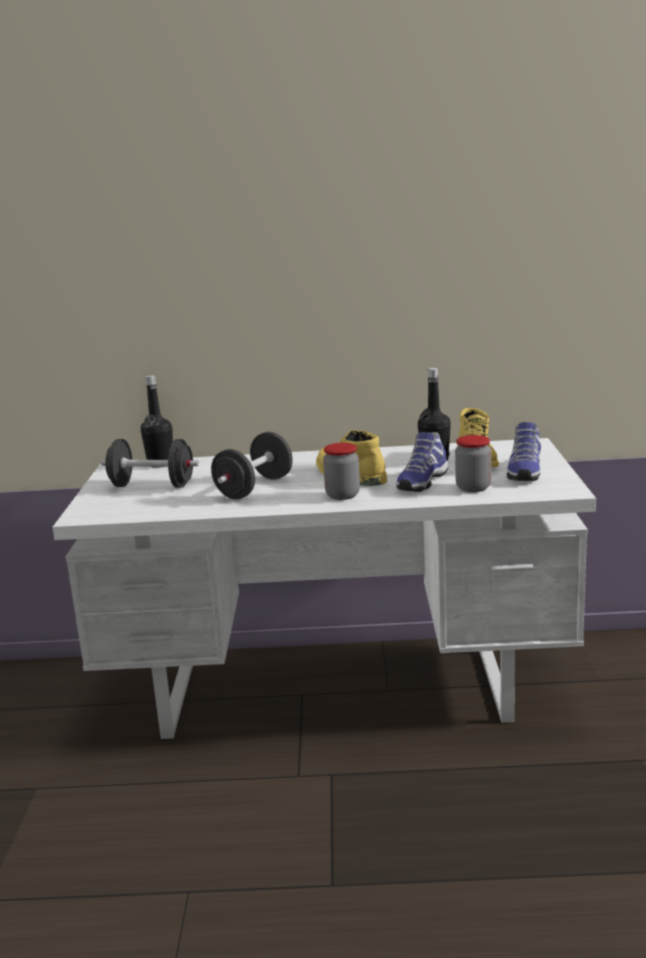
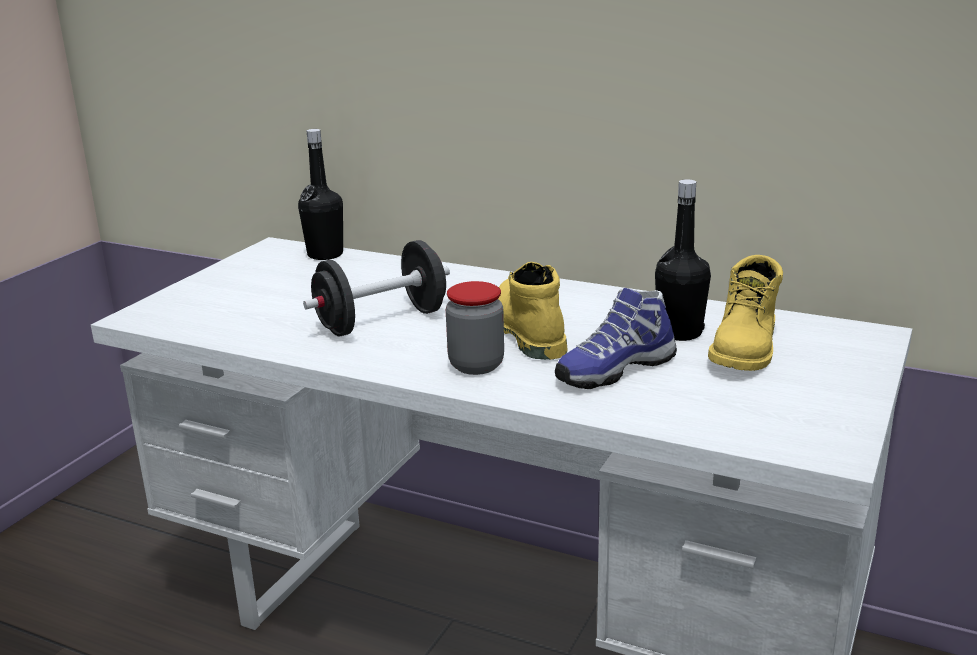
camera: 25 degrees right, 5 degrees up
black dumbbell [101,439,199,488] -> none
jar [455,435,491,492] -> none
shoe [507,422,541,481] -> none

